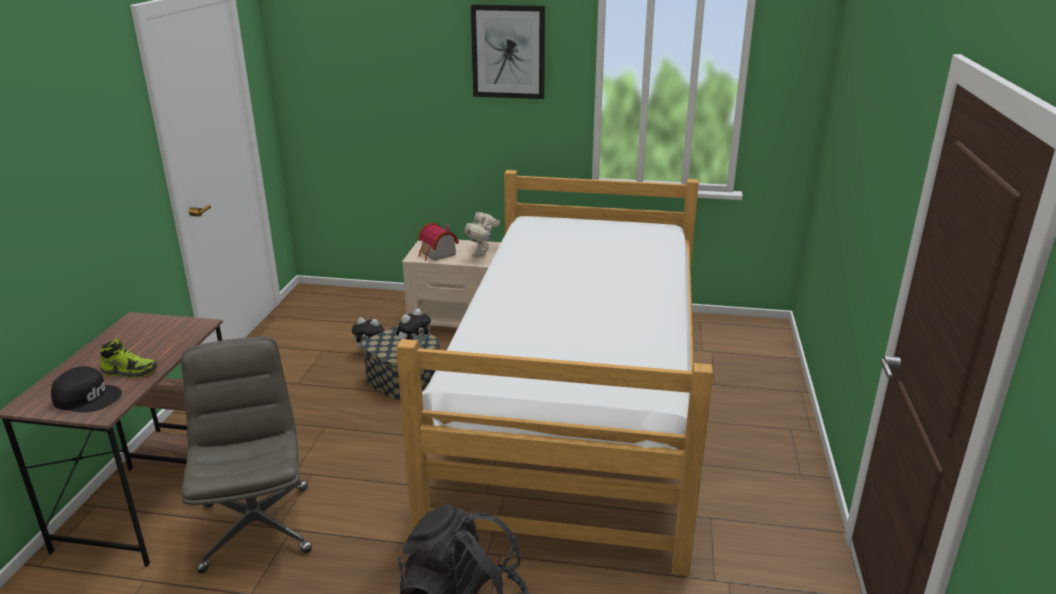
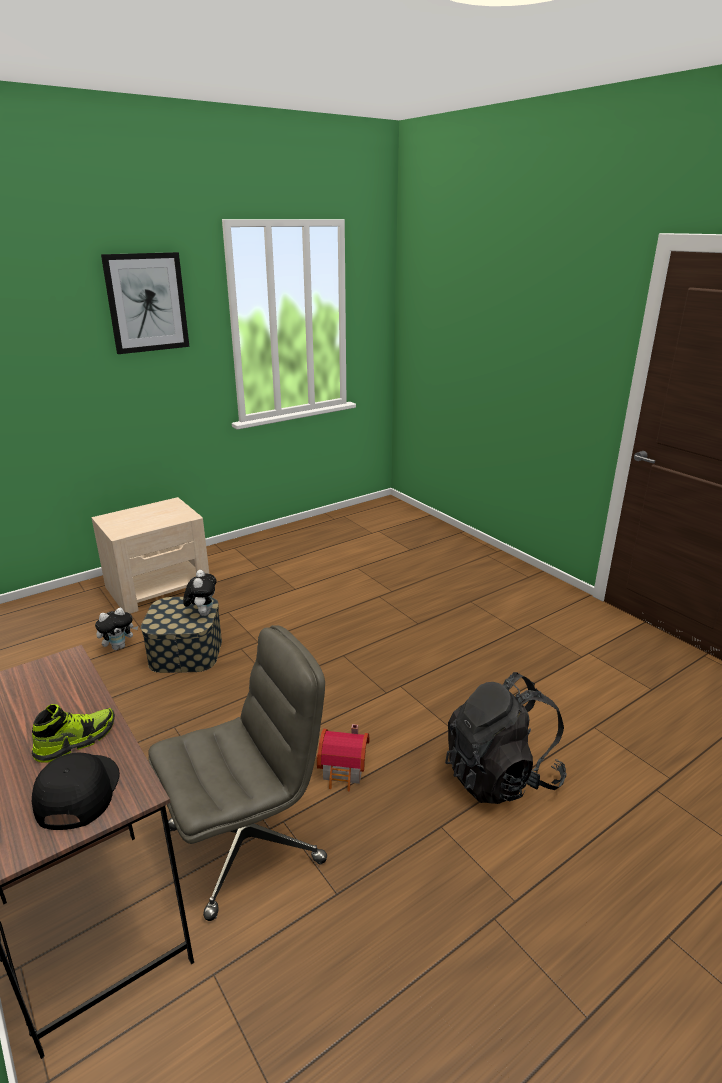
camera: 45 degrees left, 0 degrees up
black cap [51,366,122,413] -> black cap turned 60 degrees counterclockwise [32,753,120,830]
grey office chair [181,336,312,573] -> grey office chair turned 120 degrees clockwise [148,625,327,921]
bed [396,170,713,576] -> none
toy house [418,223,459,261] -> toy house moved to [317,724,370,792]
toy robot [464,212,500,257] -> none

